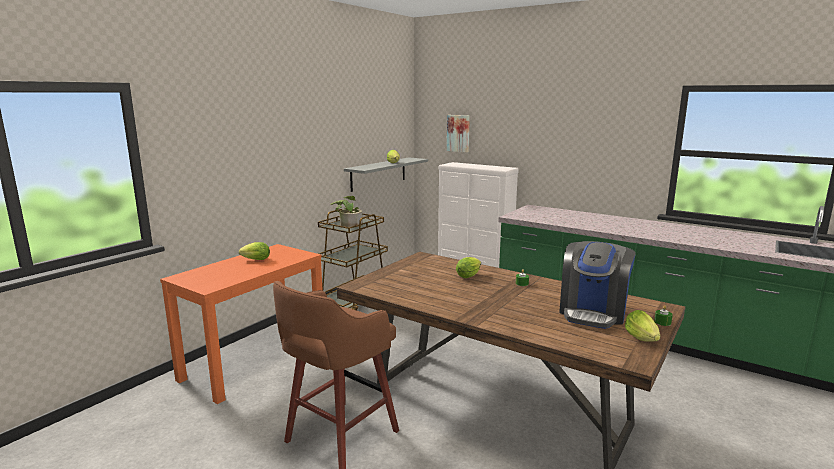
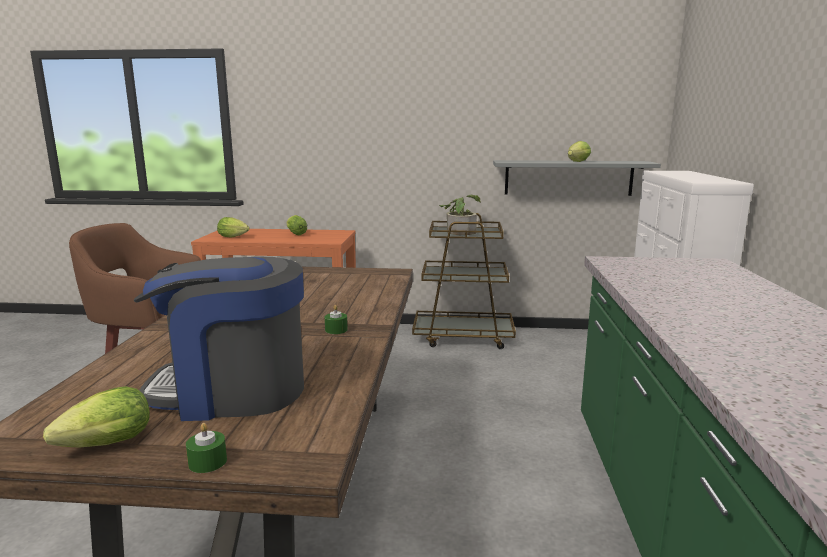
camera: 60 degrees right, 0 degrees up
picture [447,115,470,152] -> none
lettuce [456,257,481,278] -> lettuce moved to [217,217,249,238]

